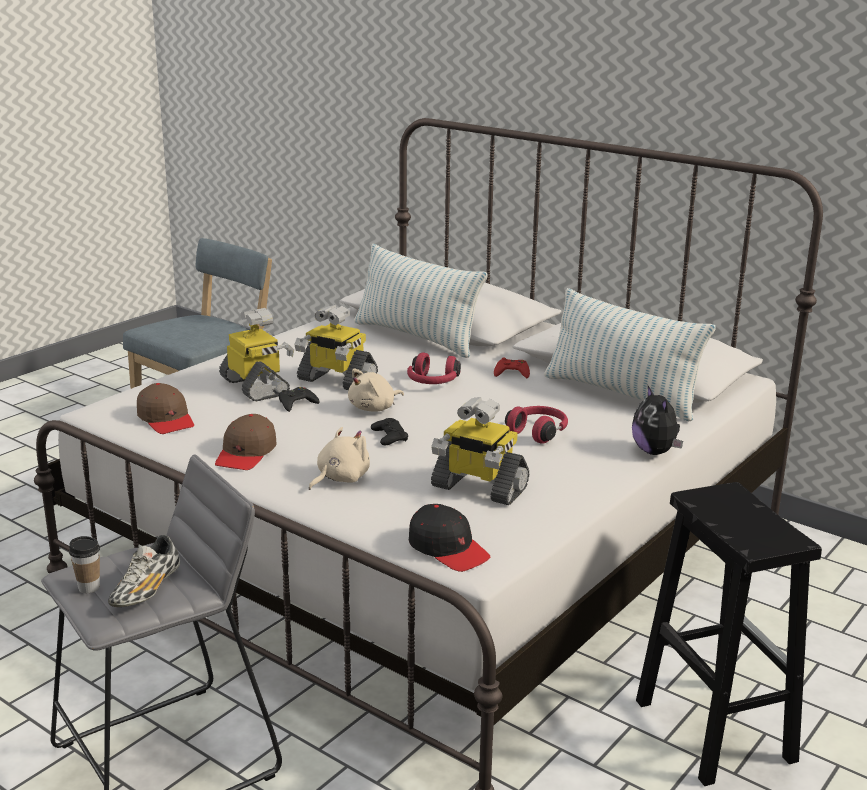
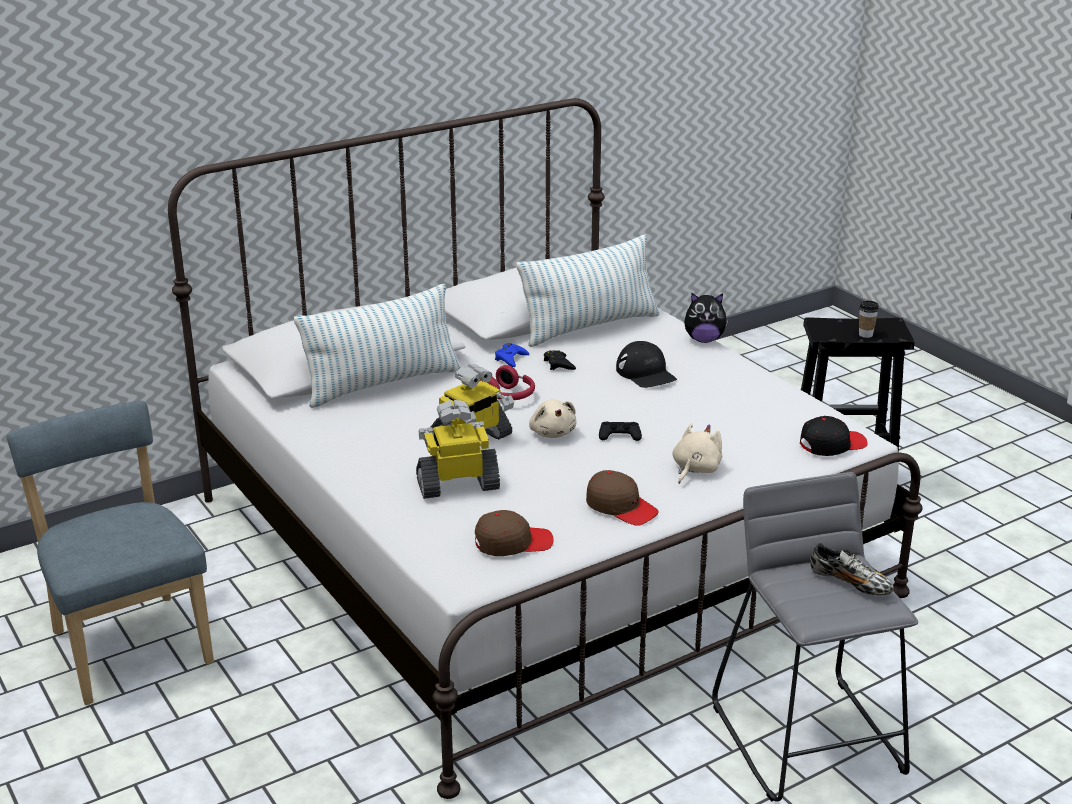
camera: 70 degrees left, 5 degrees up
cup [69,536,100,593] -> cup moved to [859,301,879,338]
black game controller [279,387,320,412] -> black game controller moved to [544,350,576,370]
beige plush toy [309,427,370,490] -> beige plush toy turned 60 degrees clockwise [672,423,722,484]
toy robot [431,397,529,505] -> none
red game controller [494,358,530,378] -> blue game controller [495,343,529,367]
red headphones [505,406,568,444] -> black cap [616,341,677,388]

